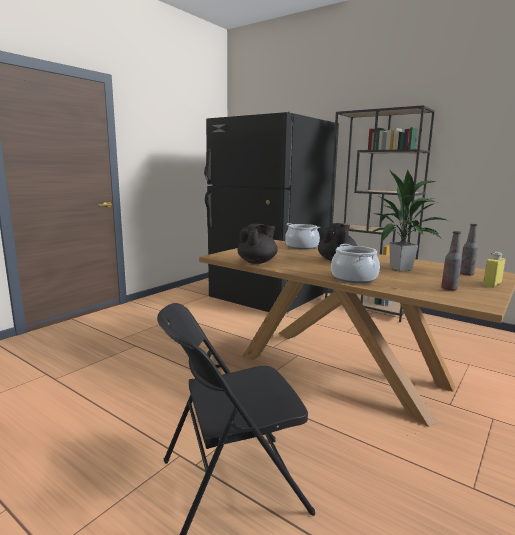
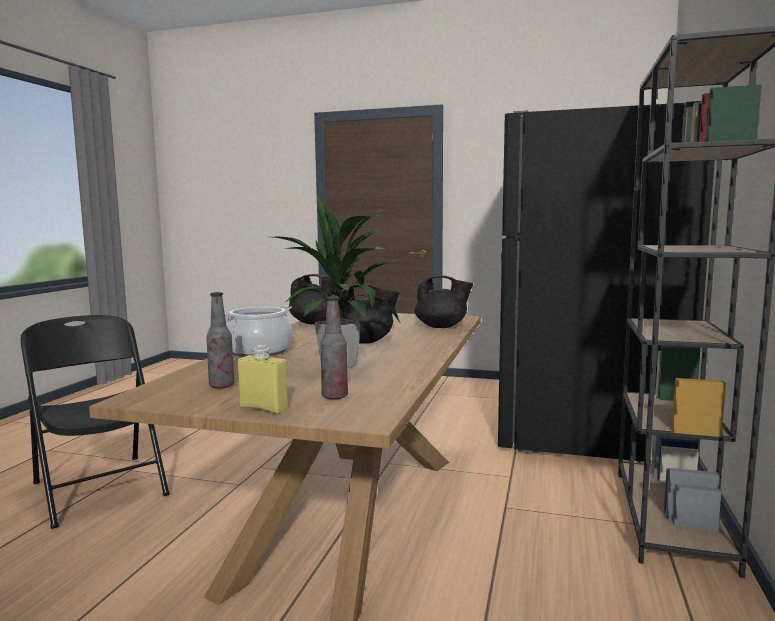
camera: 70 degrees right, 5 degrees down
cooking pot [285,223,320,250] -> black teapot [415,275,473,328]

